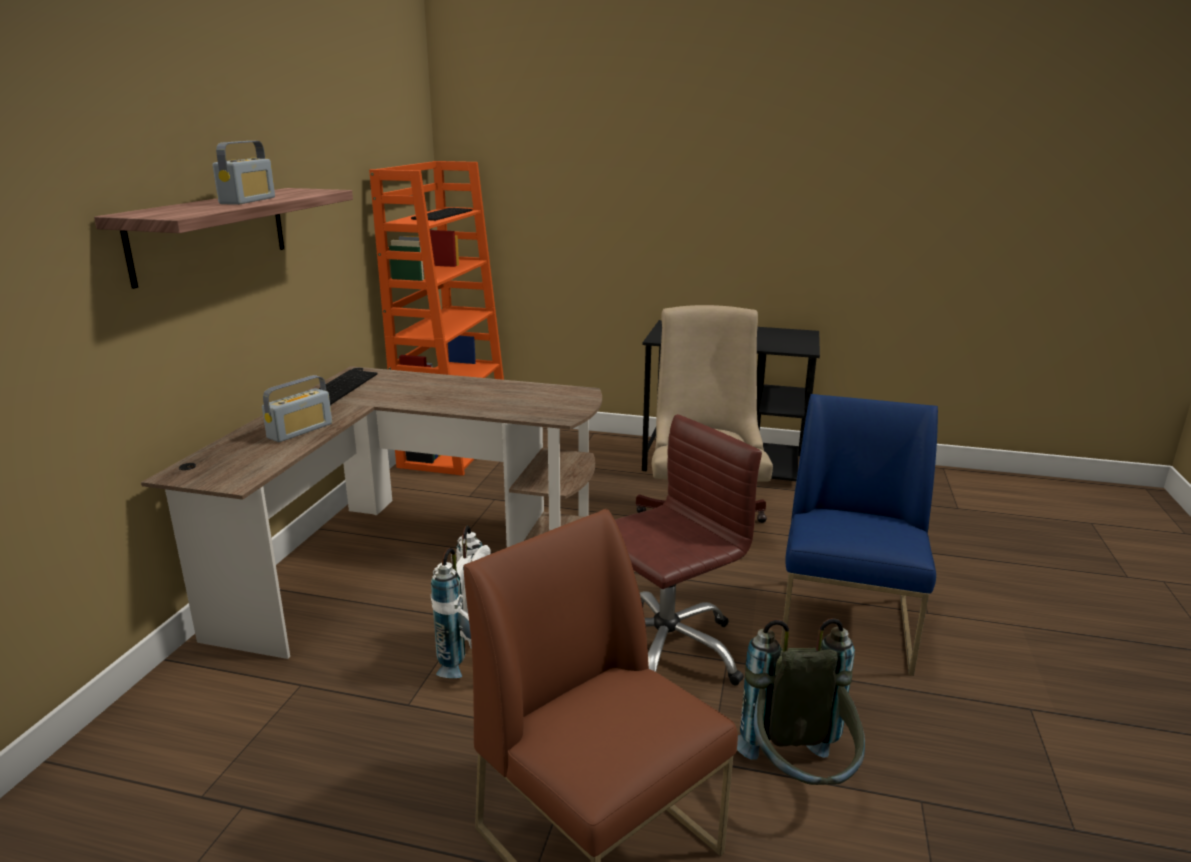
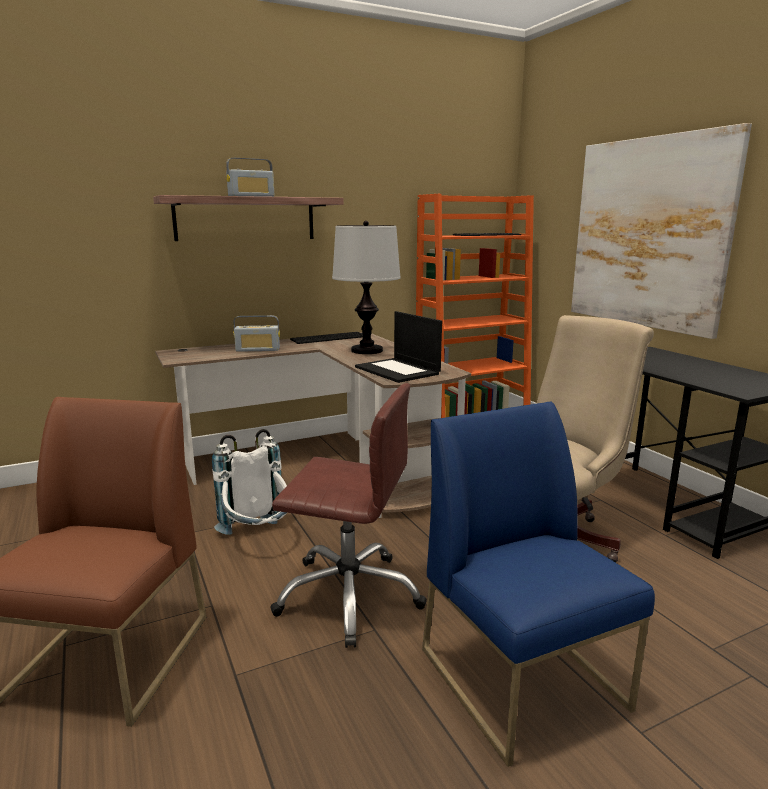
camera: 50 degrees right, 5 degrees down
grey backpack [737,618,865,785] -> none
blue chair [780,394,938,676] -> blue chair turned 90 degrees counterclockwise [422,402,655,767]
none -> table lamp [332,221,401,354]
none -> laptop [355,311,442,383]
none -> picture [571,123,752,339]

